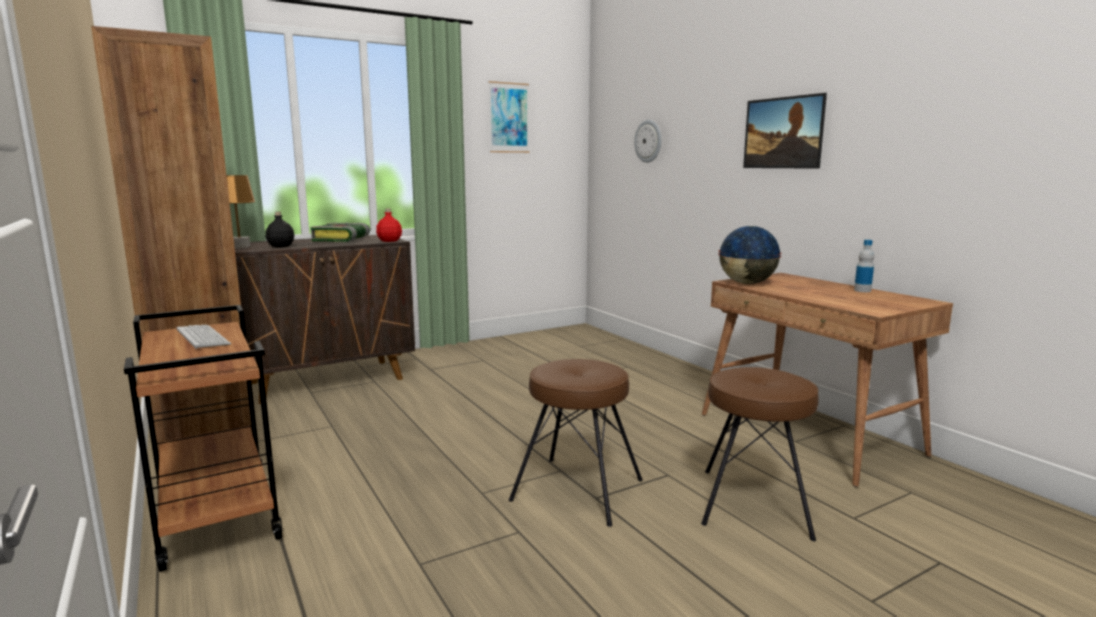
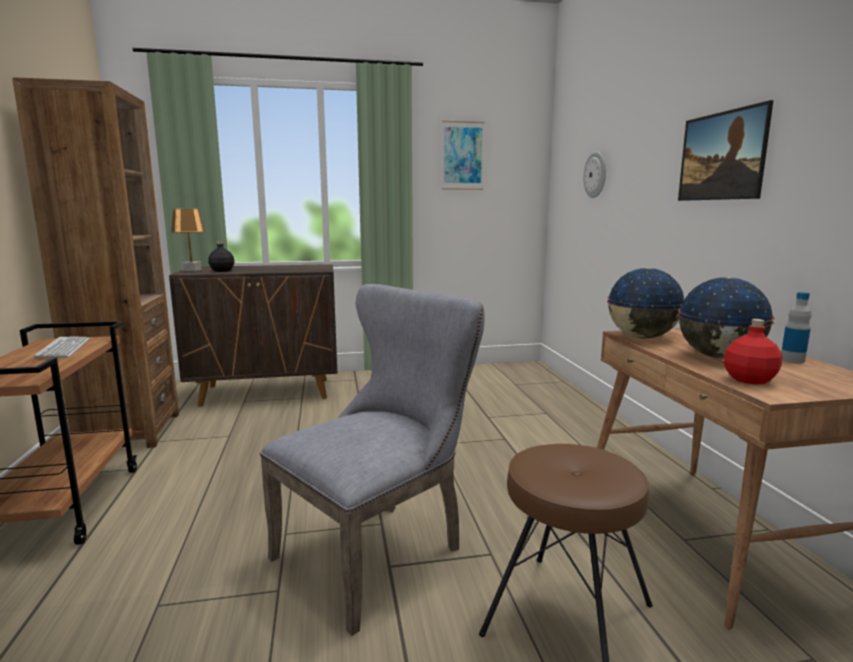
camera: 20 degrees right, 0 degrees up
book [311,222,370,242] -> none
red bottle [376,209,402,242] -> red bottle moved to [723,319,782,385]
brown stool [509,359,643,527] -> grey chair [260,284,485,636]
none -> globe [678,277,775,359]

